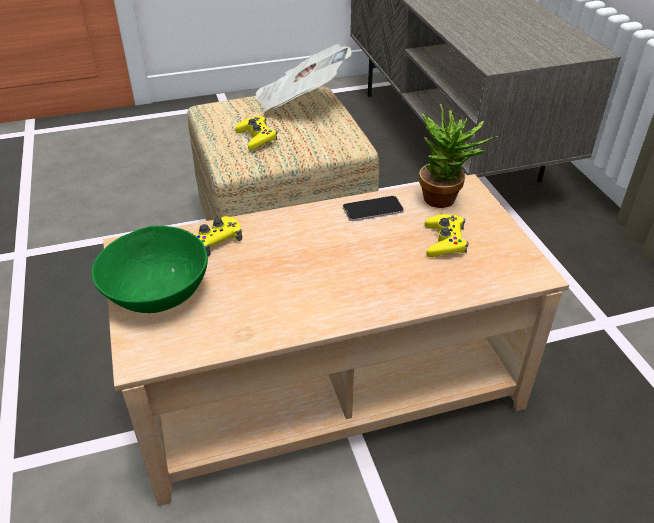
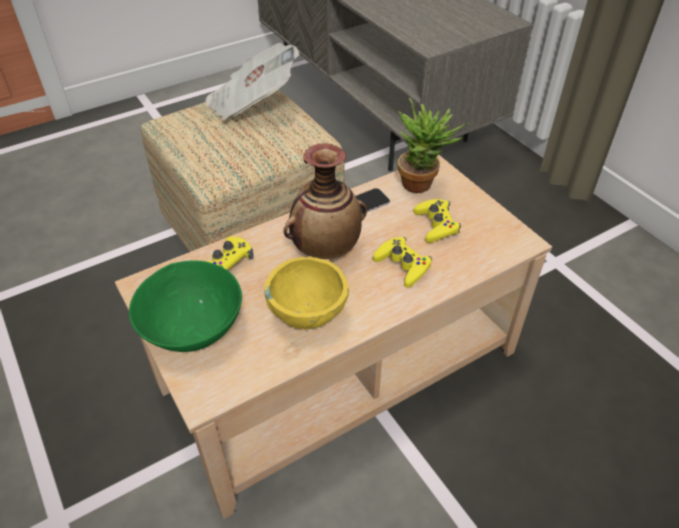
camera: 15 degrees left, 5 degrees up
yellow game controller [235,116,277,151] -> yellow game controller moved to [373,237,432,288]
none -> yellow bowl [264,257,349,330]
none -> vase [283,143,367,259]

